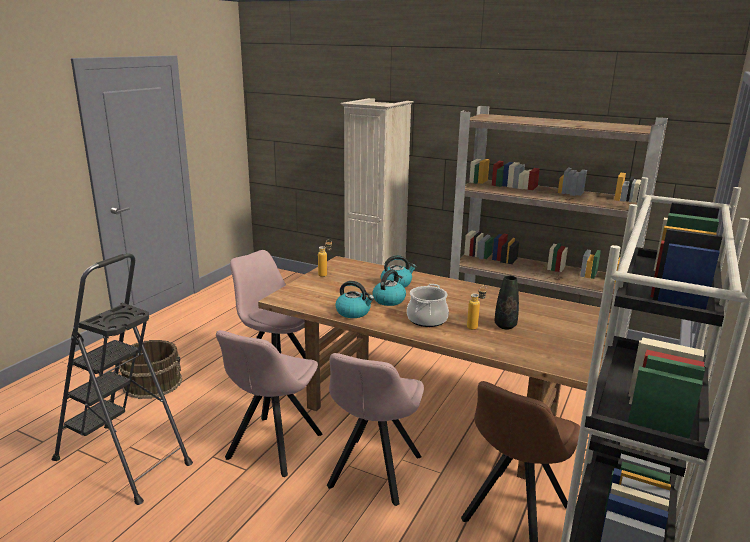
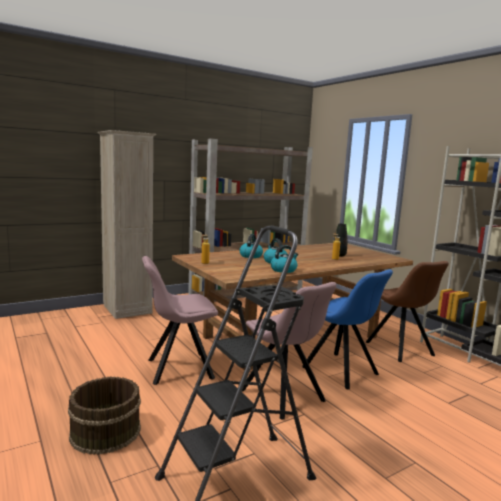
camera: 60 degrees left, 10 degrees down
pink chair [327,353,424,506] -> blue chair [302,269,393,389]
cooking pot [407,284,449,327] -> none

